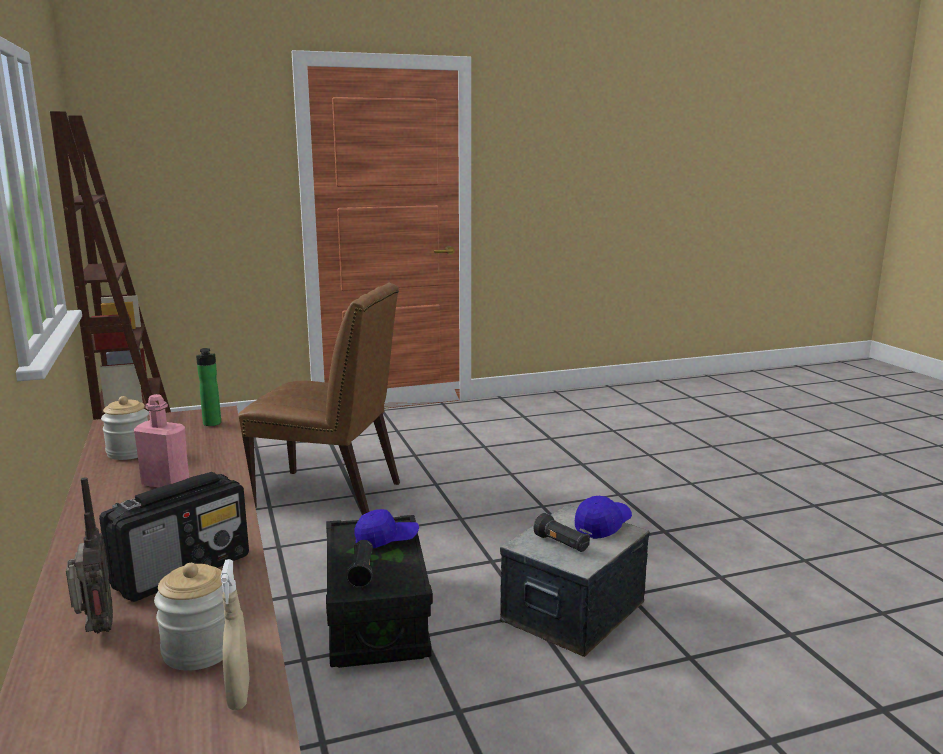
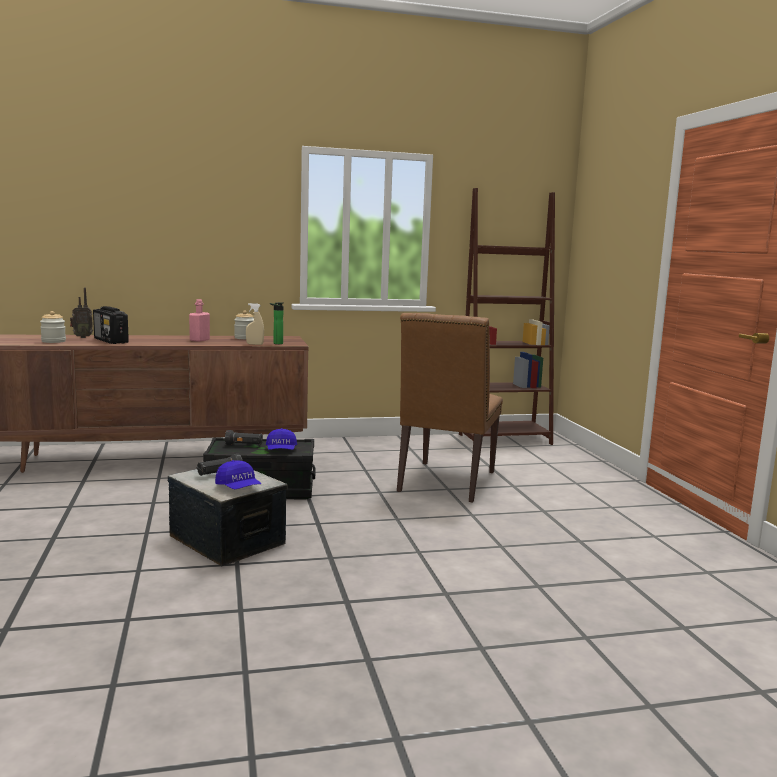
camera: 95 degrees right, 5 degrees down
beige spray bottle [221,559,250,710] -> beige spray bottle moved to [246,303,264,345]

